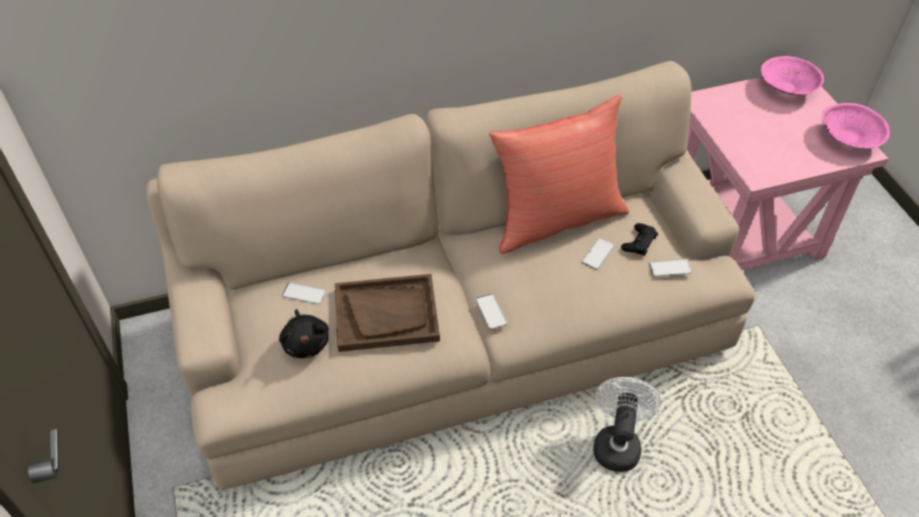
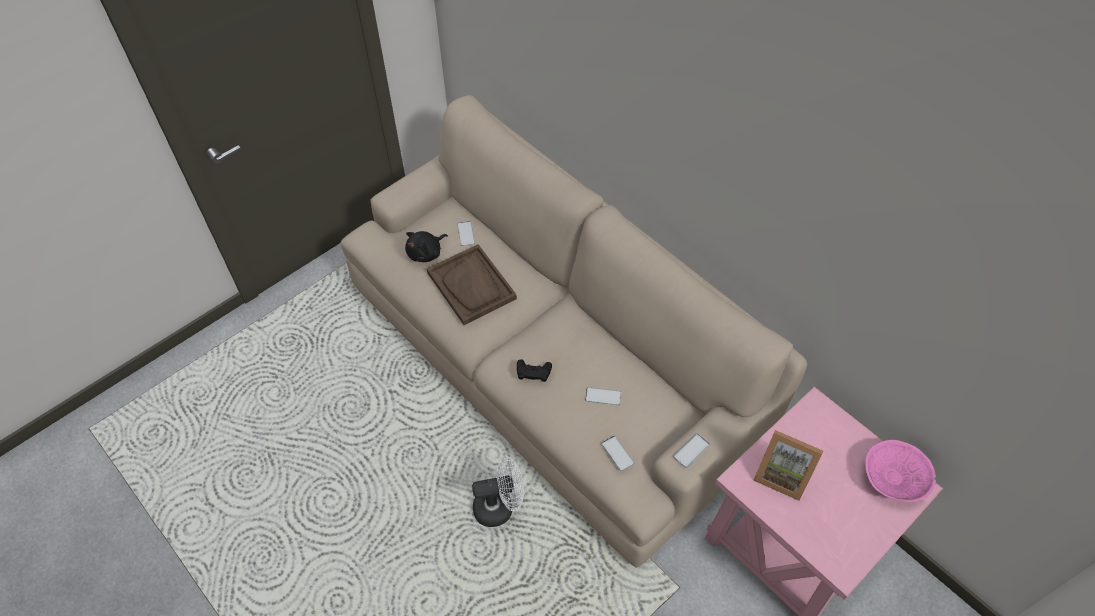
camera: 65 degrees right, 5 degrees up
phone [476,294,507,329] -> phone moved to [674,434,710,468]
red pillow [489,95,629,254] -> none
black game controller [621,223,658,256] -> black game controller moved to [517,359,552,382]
pink bowl [822,103,890,149] -> none
none -> picture frame [754,430,823,501]

